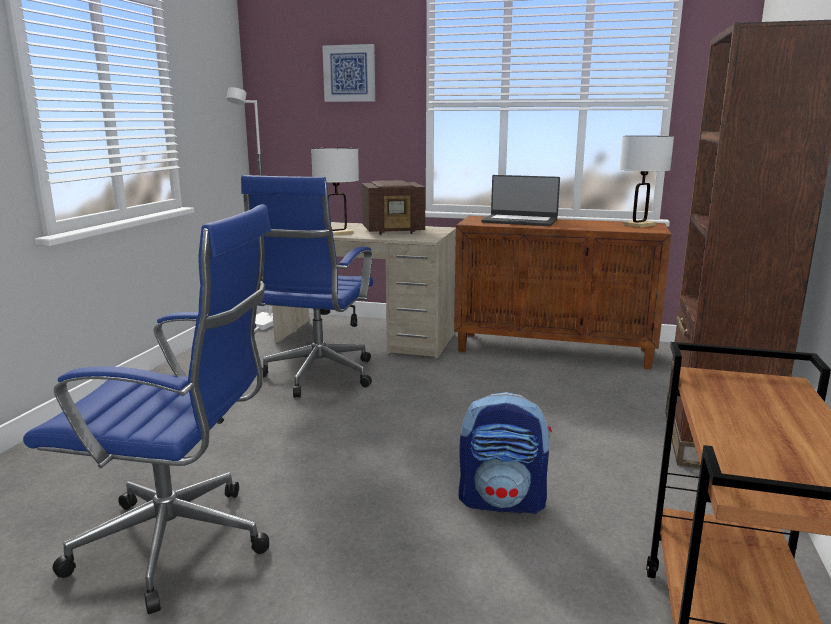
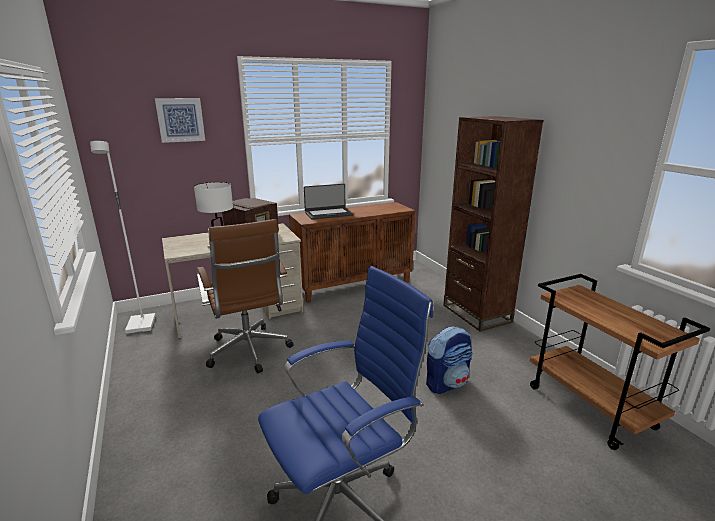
camera: 40 degrees left, 5 degrees up
blue office chair [241,175,373,398] -> brown office chair [196,219,294,373]
white table lamp [620,136,674,228] -> none

